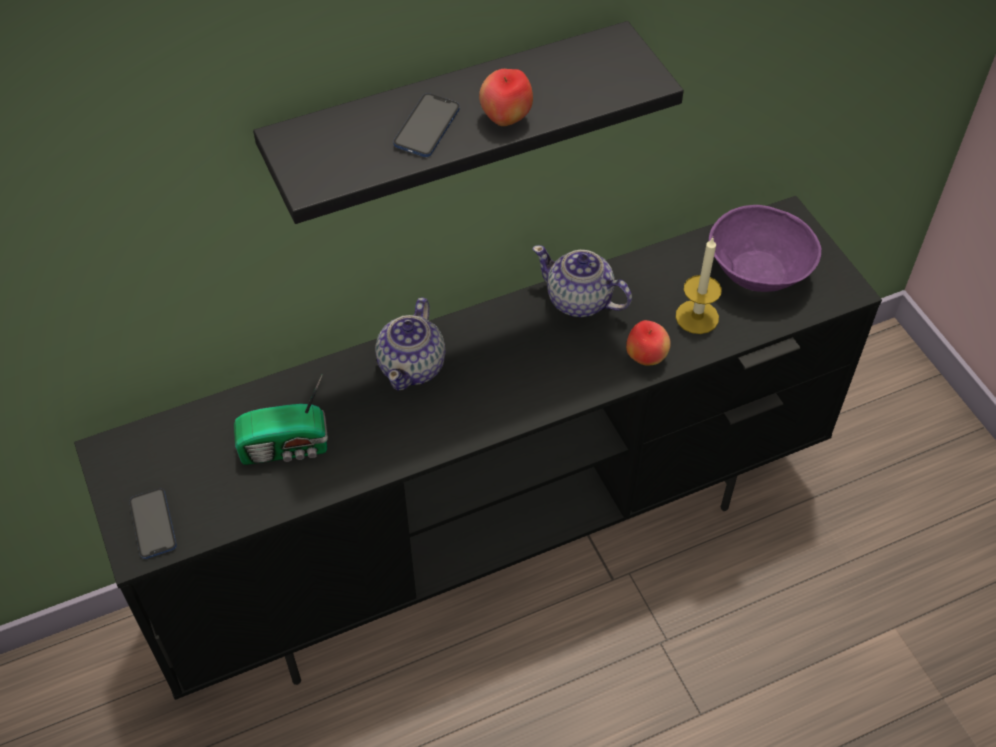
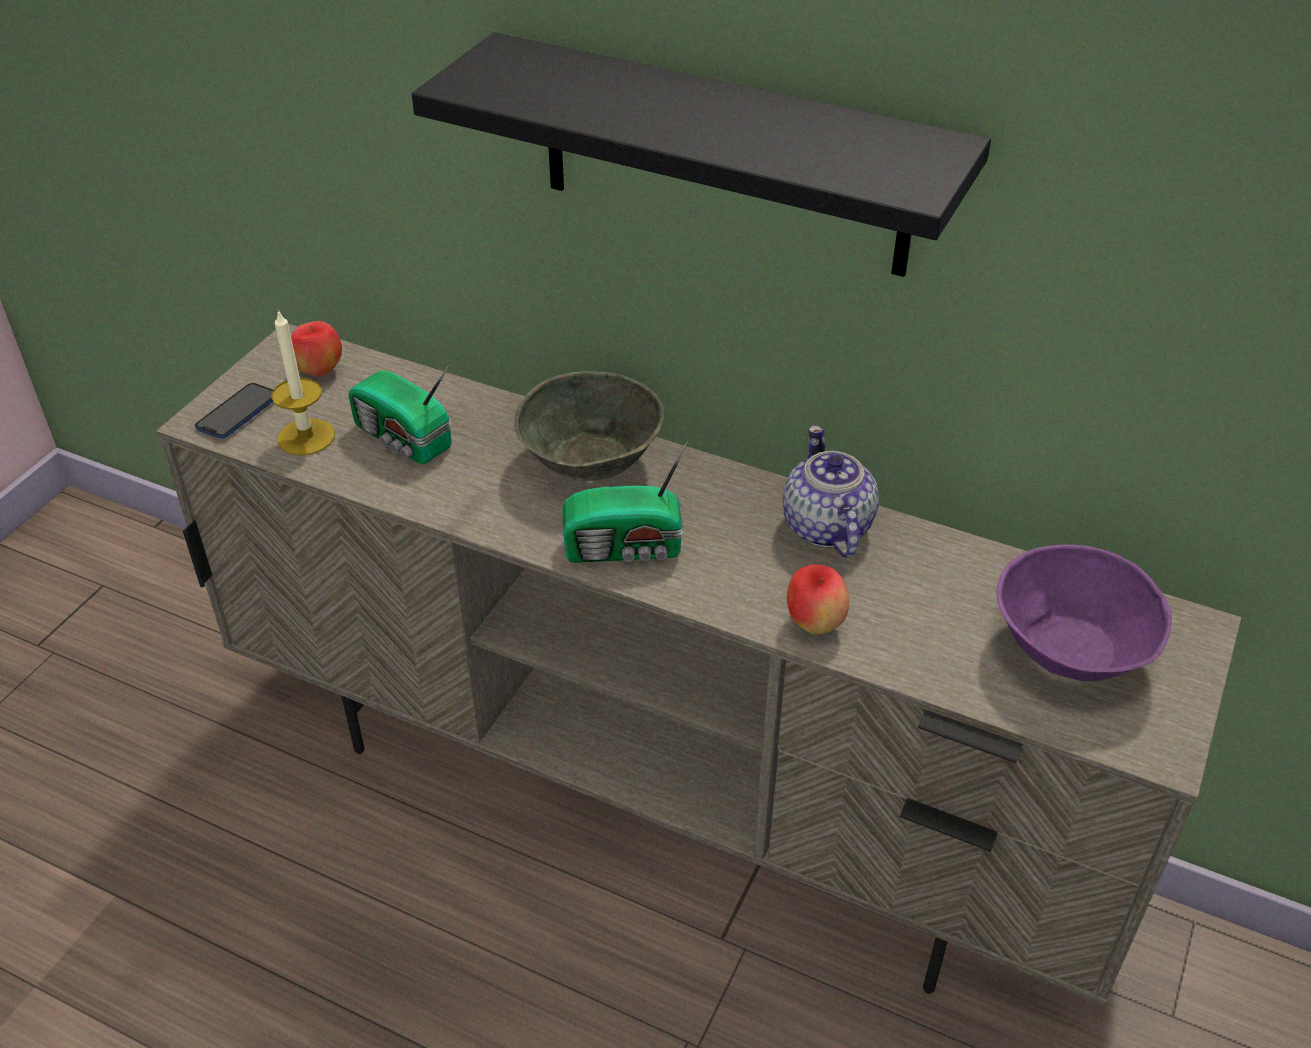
camera: 50 degrees right, 10 degrees down
black tv stand [74,196,882,700] -> beige tv stand [156,324,1241,1006]
teapot [375,297,446,391] -> grey bowl [514,371,664,481]
phone [393,93,460,157] -> none
apple [479,69,533,126] -> apple moved to [291,321,342,376]
candle [676,237,722,334] -> candle moved to [272,309,335,456]
none -> radio [562,441,688,563]

